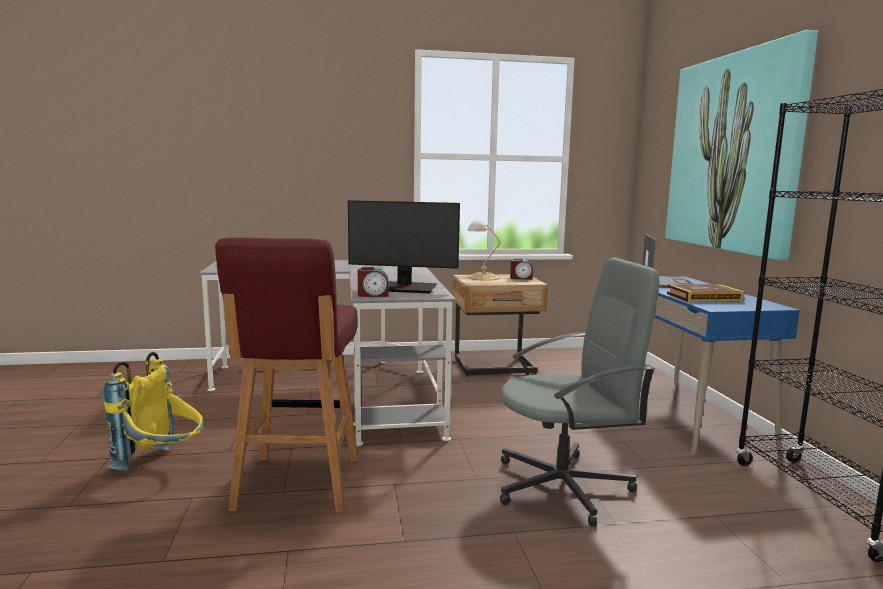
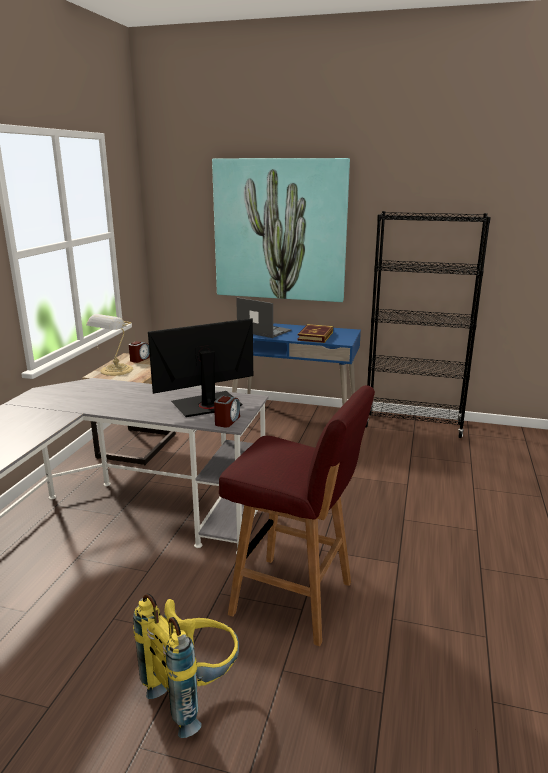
camera: 65 degrees left, 10 degrees up
monitor [348,200,460,293] -> monitor turned 150 degrees counterclockwise [148,318,253,417]
grey office chair [500,258,659,526] -> none

